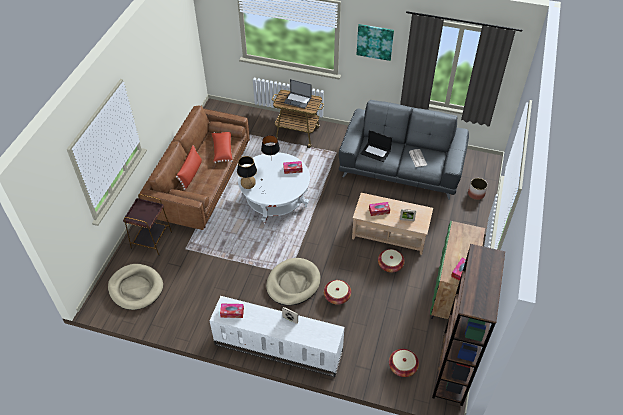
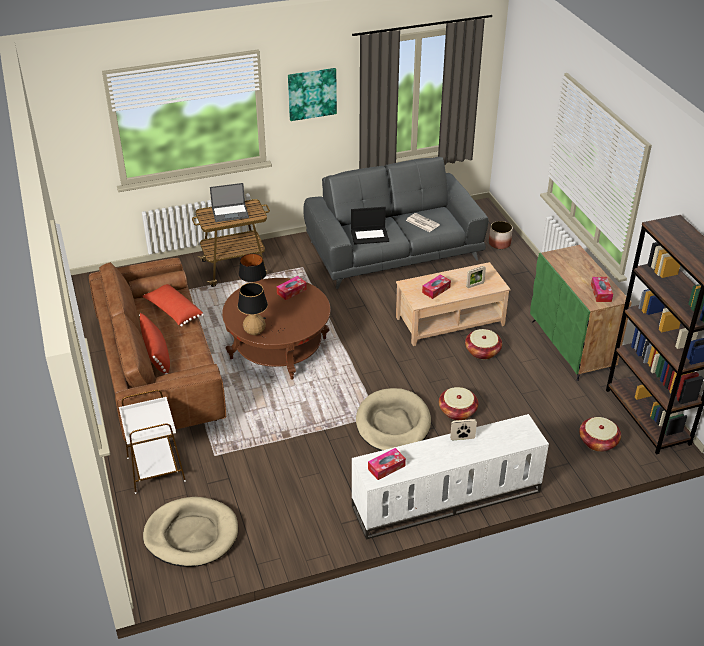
camera: 35 degrees left, 10 degrees down
brown side table [123,194,172,256] -> white side table [119,390,186,494]
white coffee table [238,152,310,224] -> brown coffee table [222,278,331,380]

